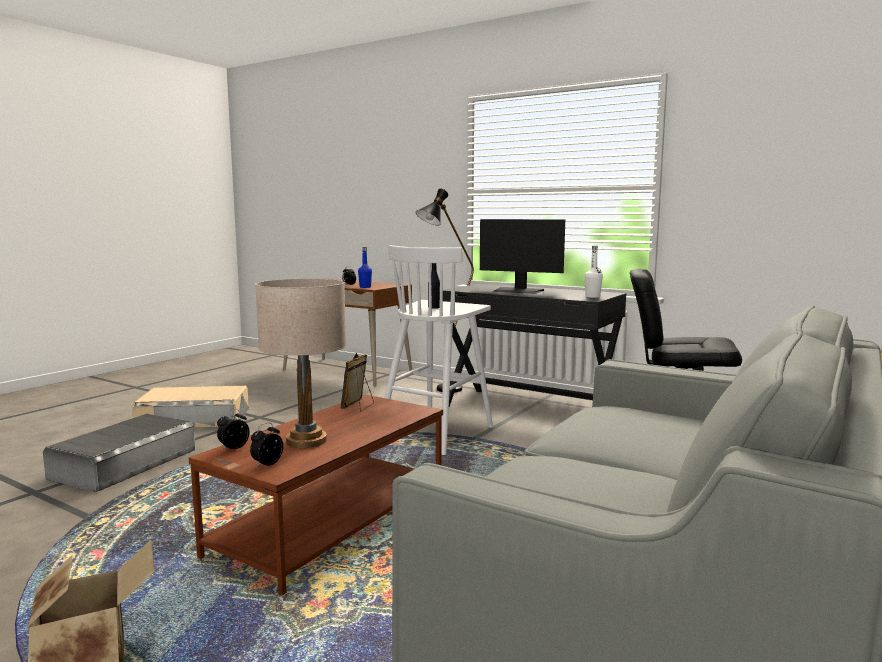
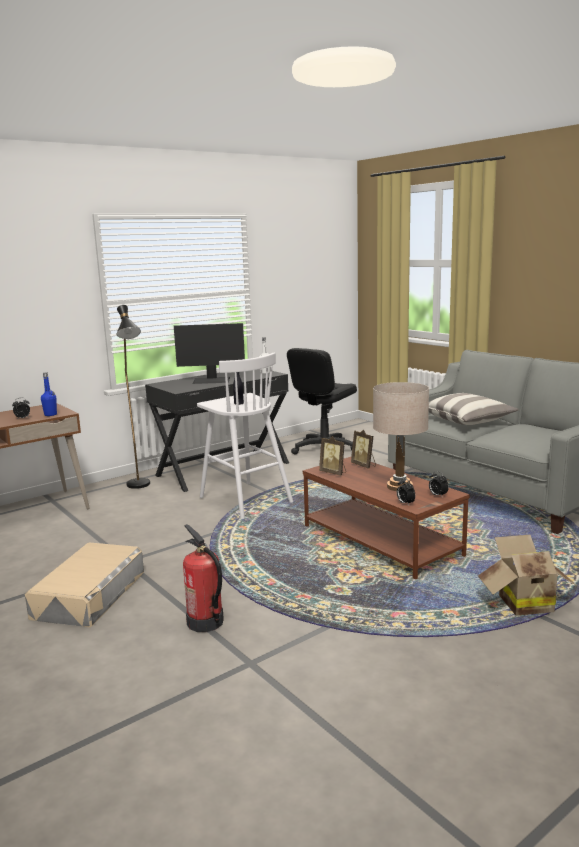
camera: 70 degrees left, 5 degrees up
grey storage box [43,414,195,492] -> fire extinguisher [183,524,224,632]
monitor [480,219,565,294] -> monitor turned 45 degrees clockwise [174,323,245,384]
none -> picture frame [351,430,376,469]
none -> pillow [429,393,519,425]

